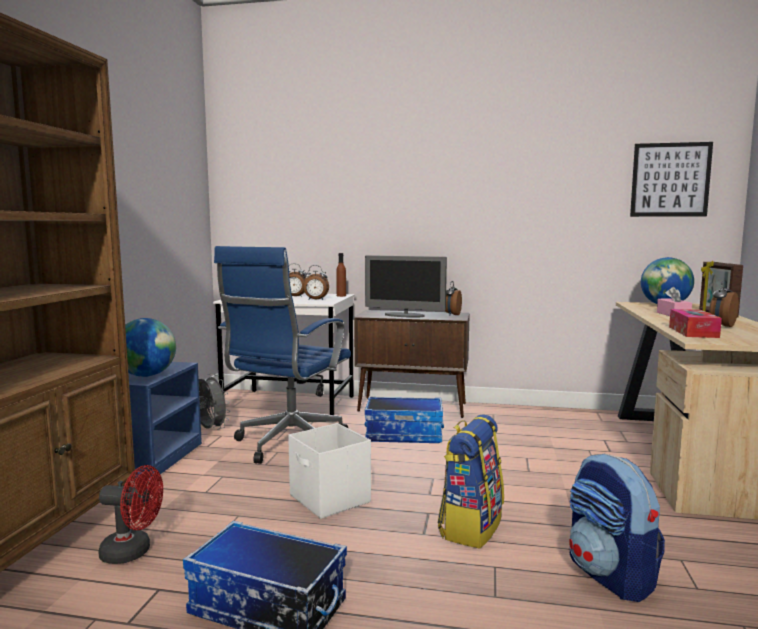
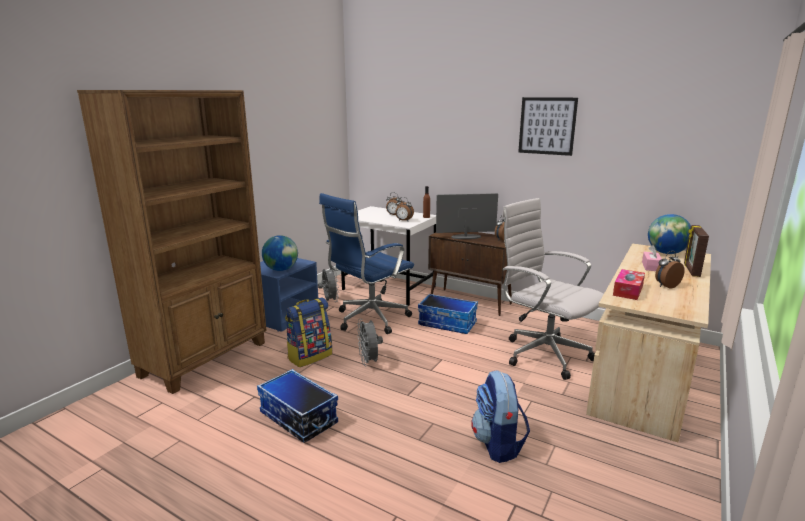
camera: 20 degrees right, 10 degrees up
red fan [98,465,163,564] -> none
white storage box [288,423,371,519] -> grey fan [357,318,383,366]
monitor [365,255,447,318] -> monitor turned 135 degrees clockwise [436,193,498,239]
backpack [438,414,504,549] -> backpack moved to [285,297,332,367]
picture [630,142,713,217] -> picture moved to [518,97,578,156]
none -> white office chair [502,198,604,380]

